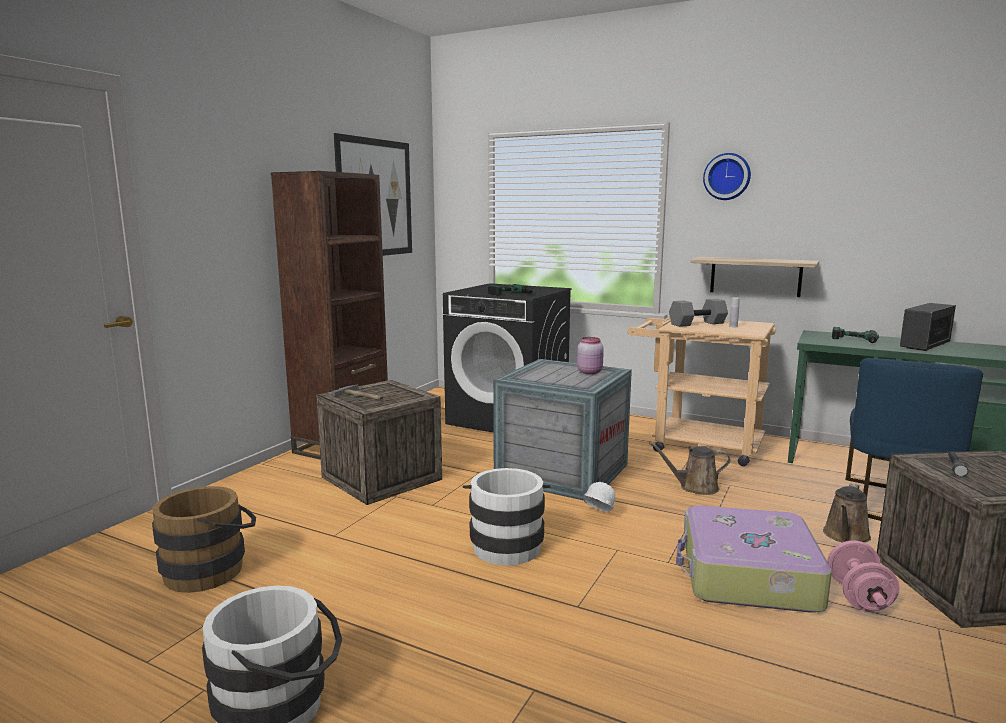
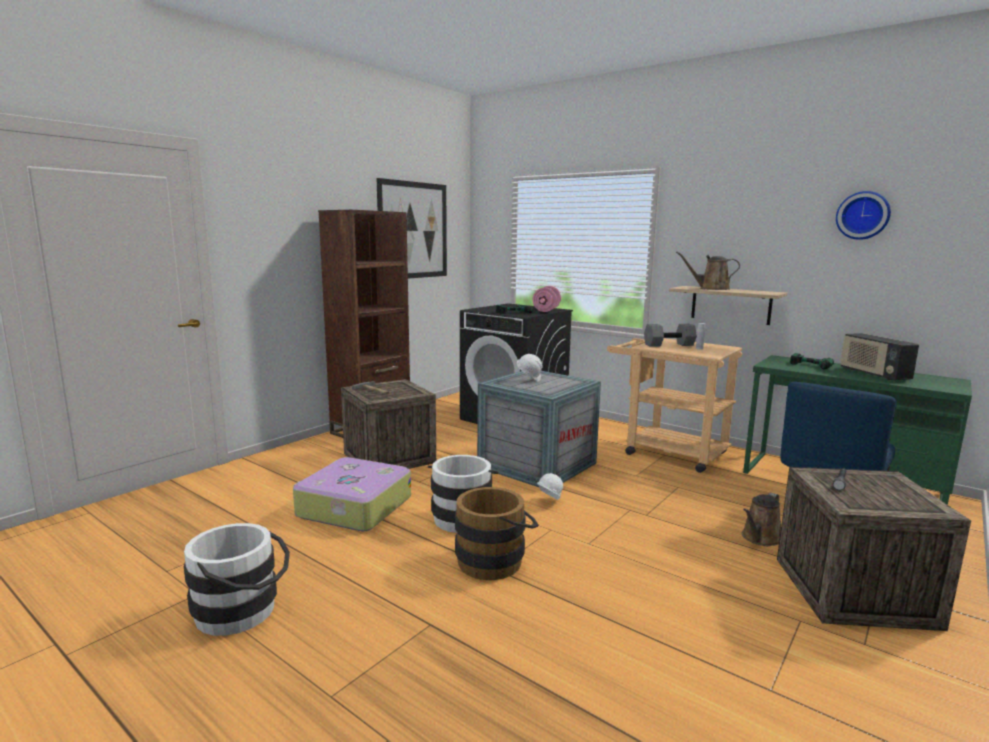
camera: 10 degrees right, 0 degrees up
brown bucket [152,486,256,593] -> brown bucket moved to [455,487,539,580]
pink jar [577,337,604,374] -> none
brown watering can [649,442,731,495] -> brown watering can moved to [676,251,740,290]
suitcase [676,505,832,613] -> suitcase moved to [293,457,411,531]
wall clock [703,153,751,200] -> wall clock moved to [836,191,891,240]
pink dumbbell [827,541,900,612] -> pink dumbbell moved to [533,286,561,312]
radio [900,303,956,351] -> radio turned 75 degrees counterclockwise [840,333,919,380]
none -> white hard hat [517,354,543,382]

